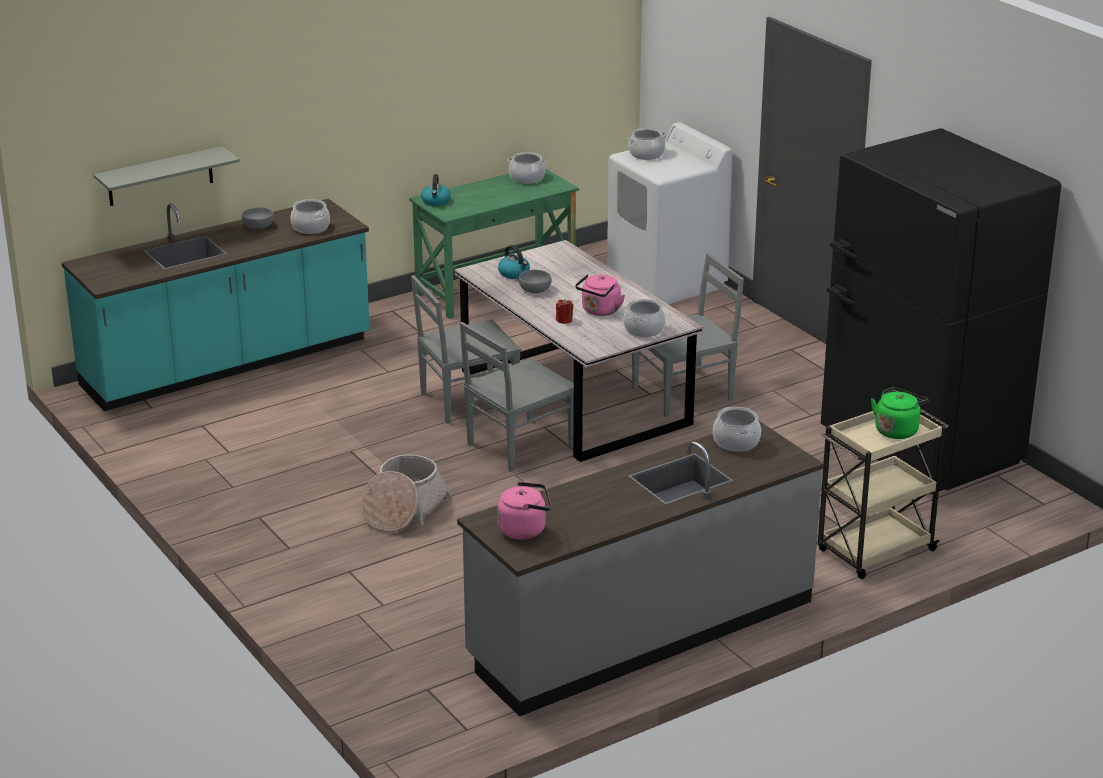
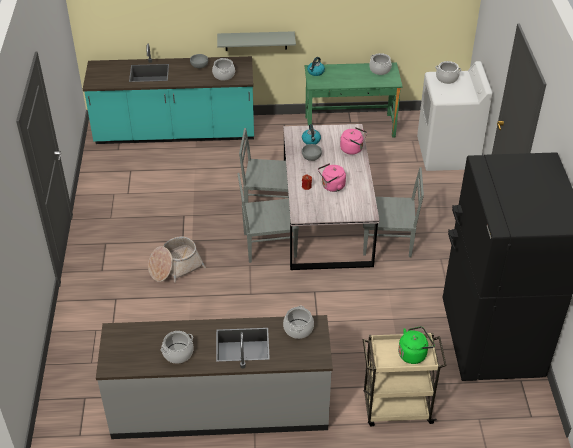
camera: 30 degrees right, 15 degrees up
grey shelf [93,146,240,206] -> grey shelf moved to [217,31,296,51]
pink kettle [497,482,551,540] -> pink kettle moved to [340,127,367,155]
cooking pot [623,299,666,337] -> cooking pot moved to [161,331,194,364]

